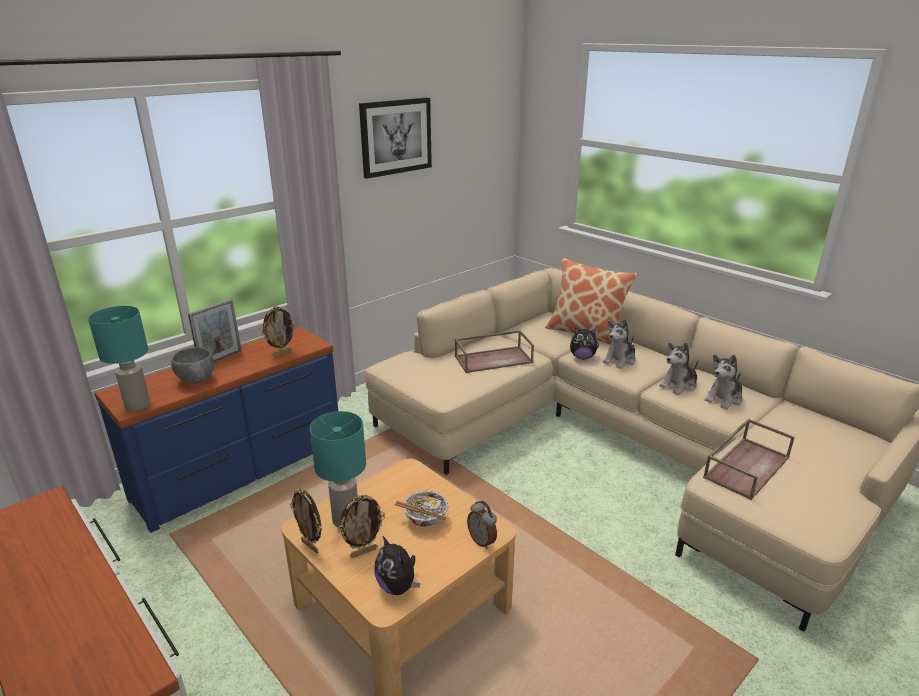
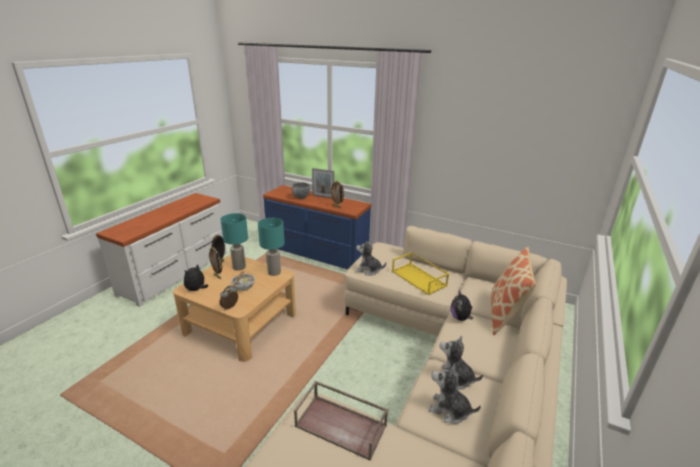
camera: 70 degrees right, 0 degrees up
turquoise table lamp [88,306,151,412] -> turquoise table lamp moved to [258,218,285,276]
picture [359,97,432,179] -> none
brown tray [455,330,534,373] -> yellow tray [392,252,449,295]
plush toy [603,319,636,369] -> plush toy moved to [356,240,386,276]

